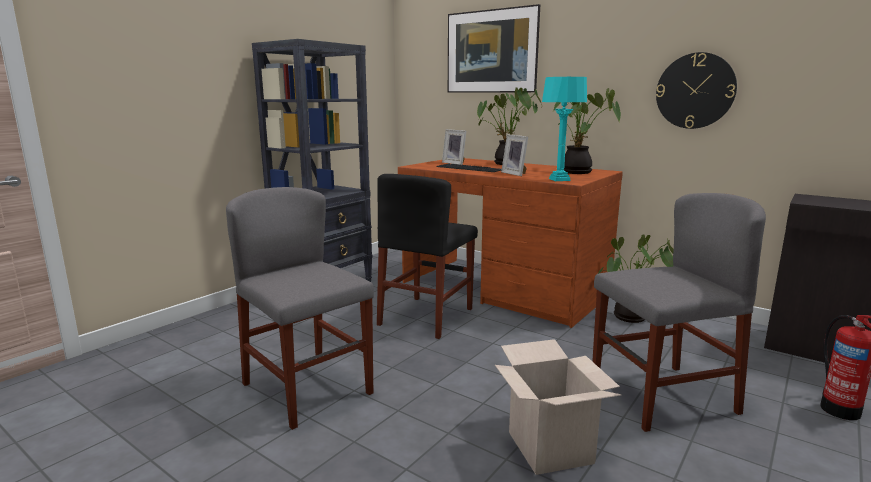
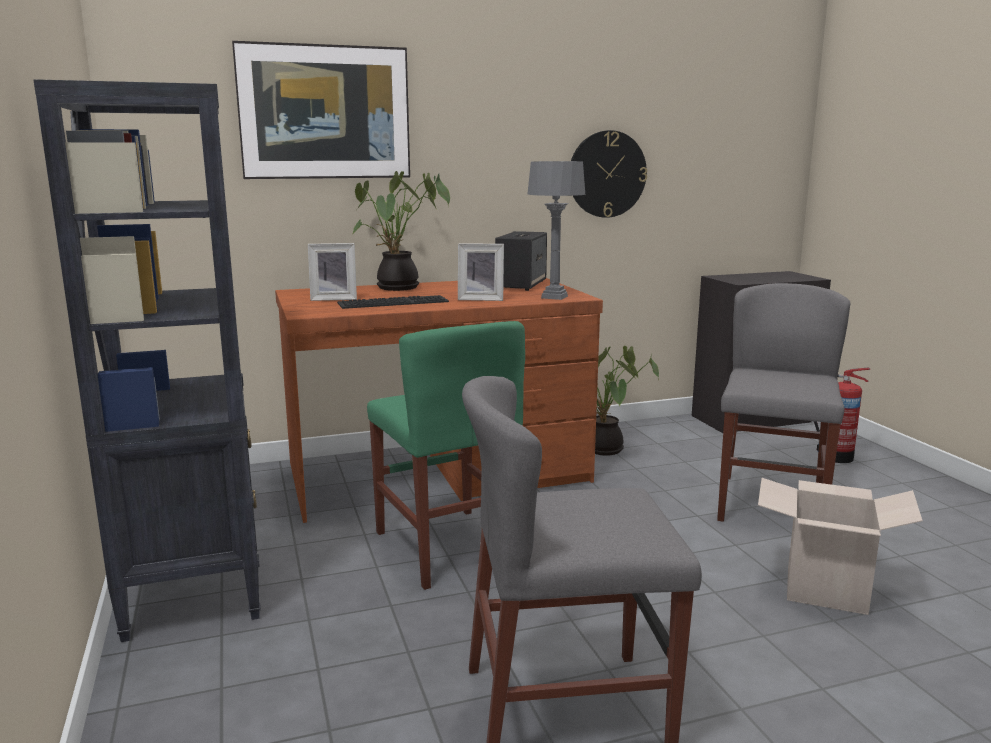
camera: 55 degrees left, 0 degrees up
black chair [377,174,478,339] -> green chair [367,321,525,590]
turquoise table lamp [542,77,587,181] -> grey table lamp [527,161,585,300]
potted plant [553,88,621,174] -> speaker [495,231,547,291]

